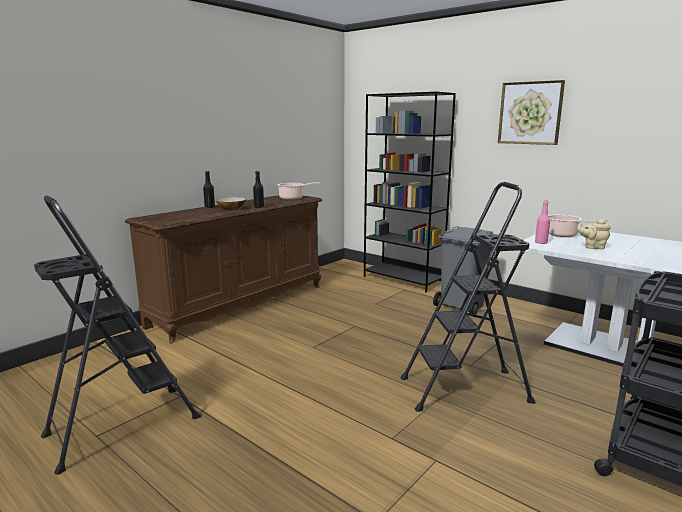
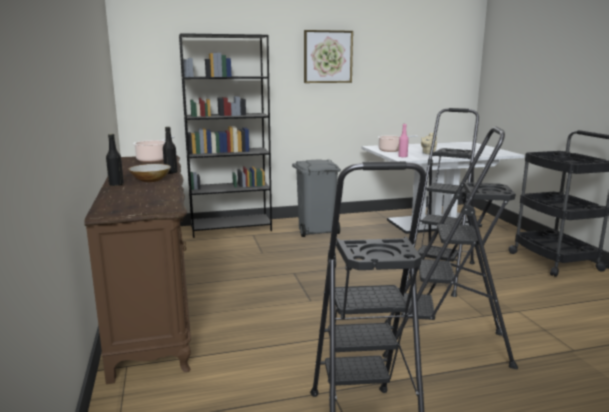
camera: 55 degrees left, 0 degrees up
none -> step ladder [382,126,518,369]

